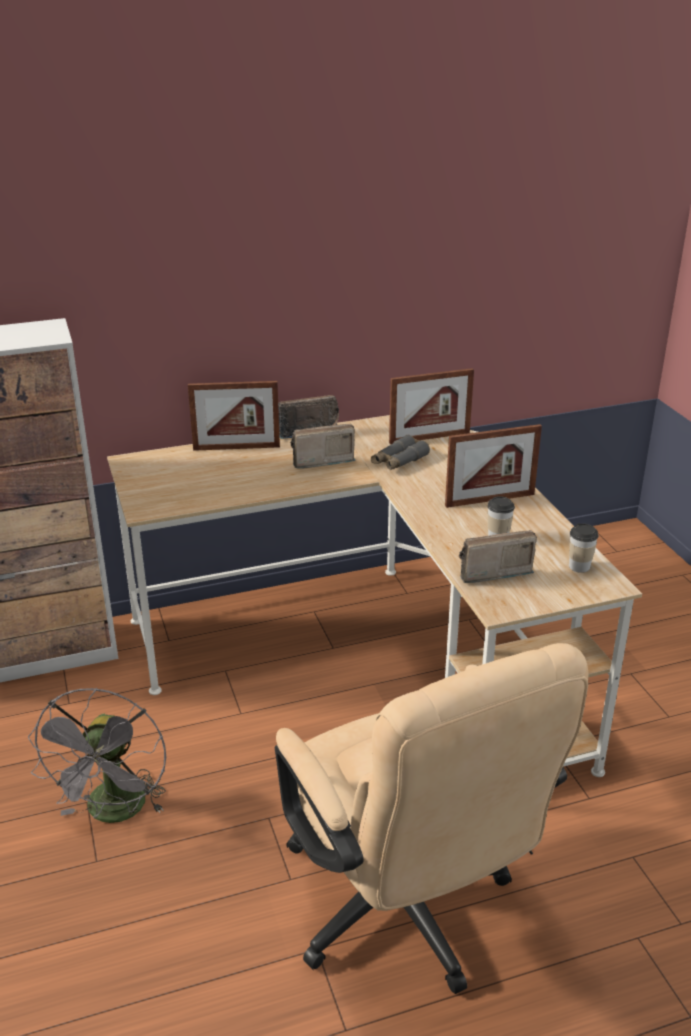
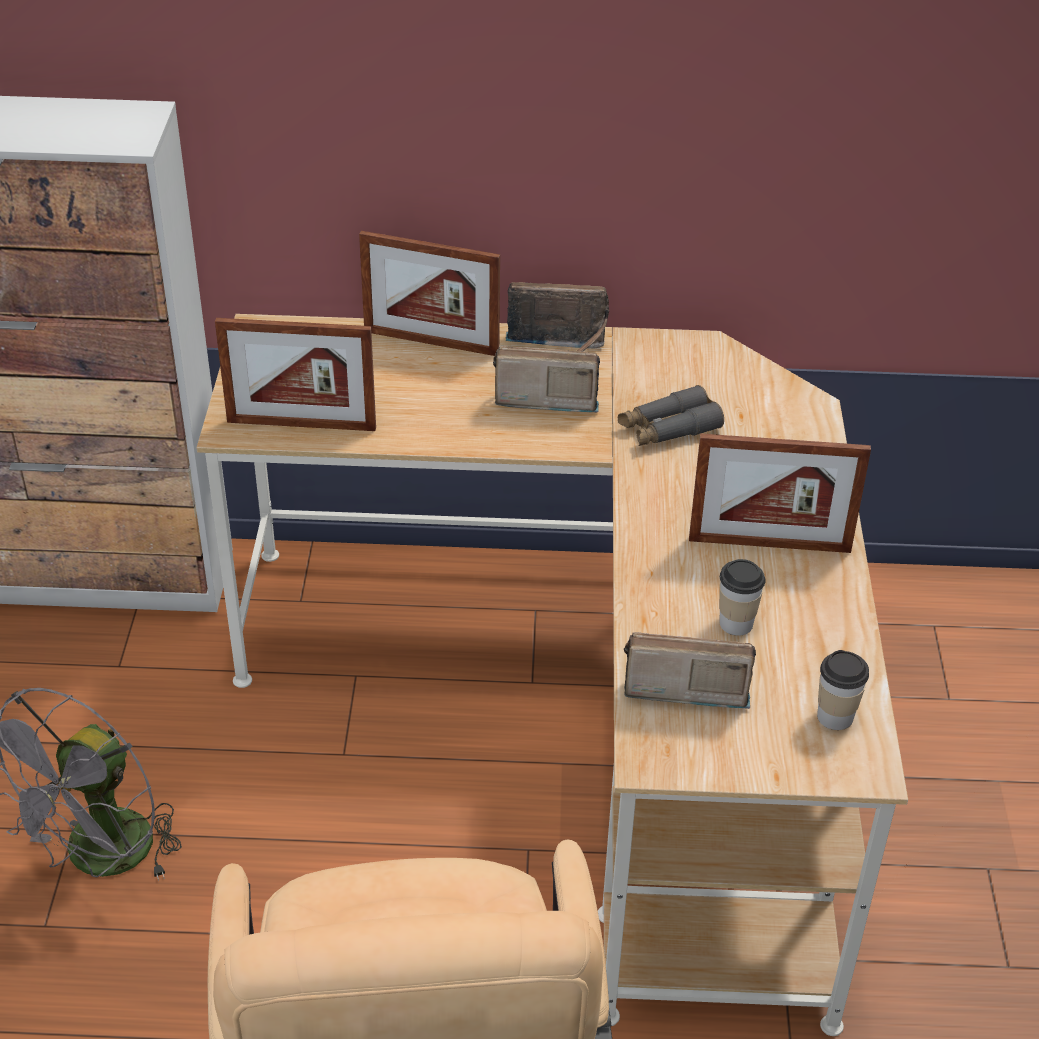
camera: 20 degrees right, 10 degrees up
picture frame [389,368,474,444] -> picture frame moved to [215,318,376,431]

